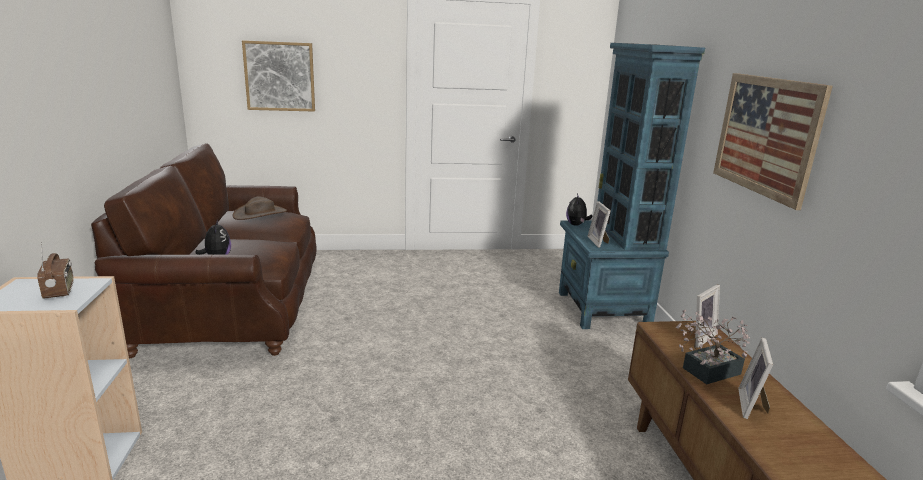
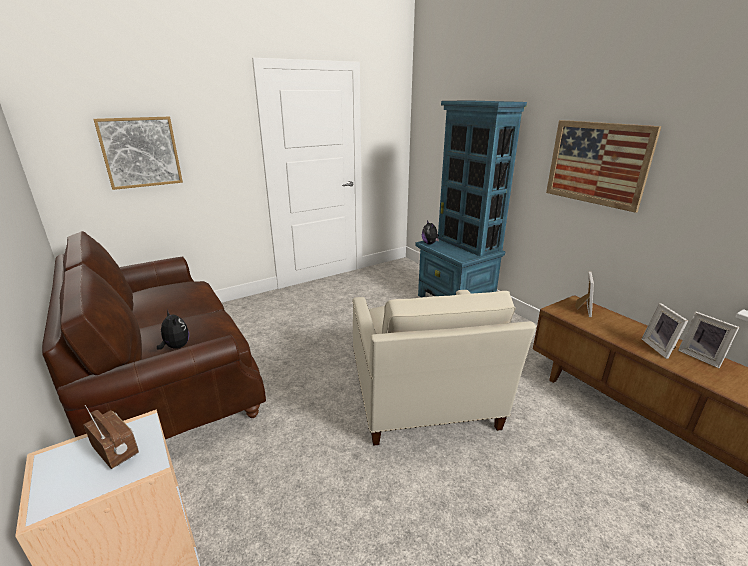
camera: 25 degrees left, 5 degrees up
brown hat [232,197,287,220] -> none
picture frame [588,201,611,248] -> picture frame moved to [678,312,739,368]
potted plant [676,309,750,385] -> none
none -> beige armchair [352,290,536,446]

